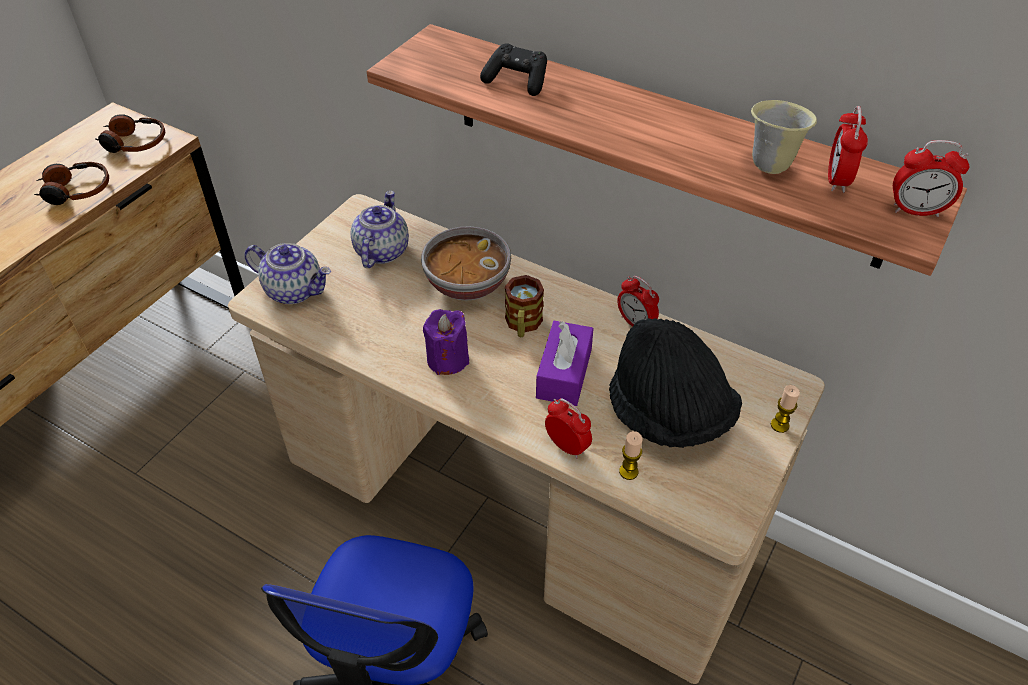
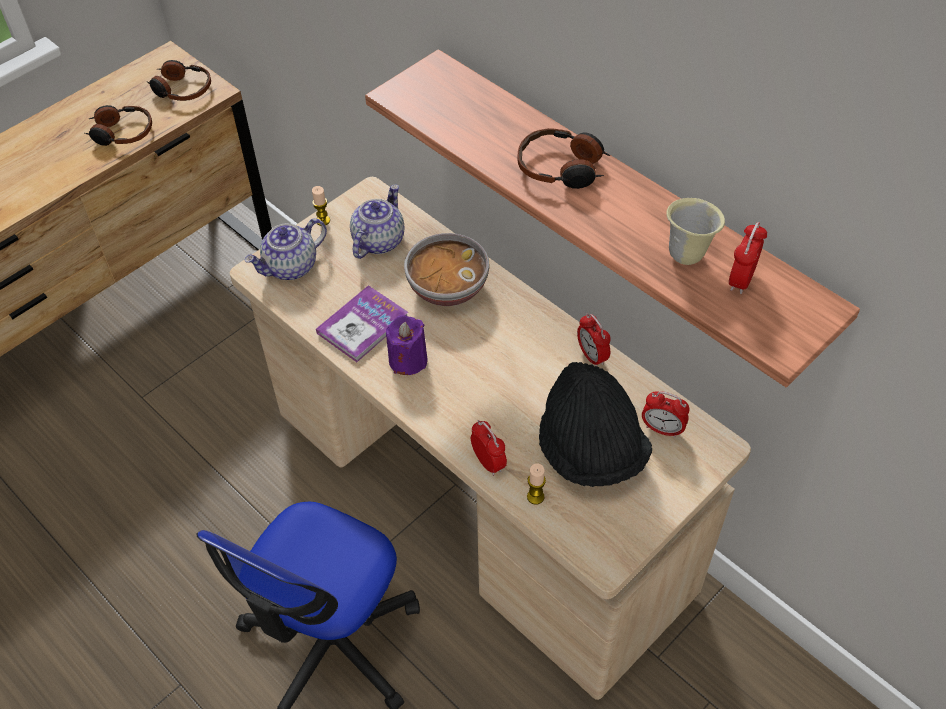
camera: 15 degrees right, 5 degrees up
teapot [244,243,331,304] -> teapot turned 105 degrees clockwise [244,218,327,280]
black game controller [480,43,547,96] -> none
mug [505,275,544,337] -> none
purple tissue box [536,321,594,406] -> none
candle [771,385,800,433] -> candle moved to [312,186,330,226]
alarm clock [893,140,969,217] -> alarm clock moved to [642,391,690,438]
none -> book [316,285,408,362]
none -> headphones [517,128,611,189]

